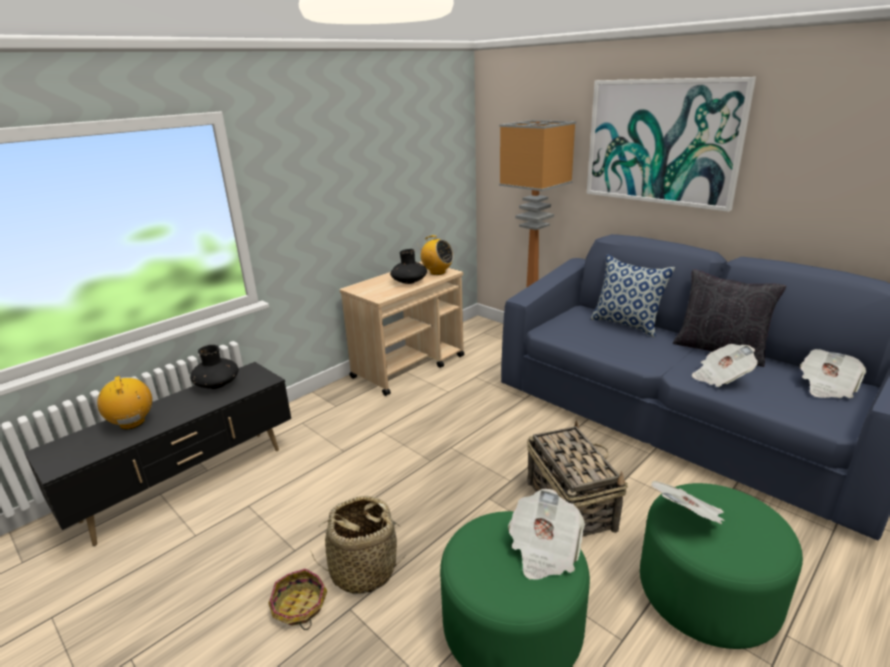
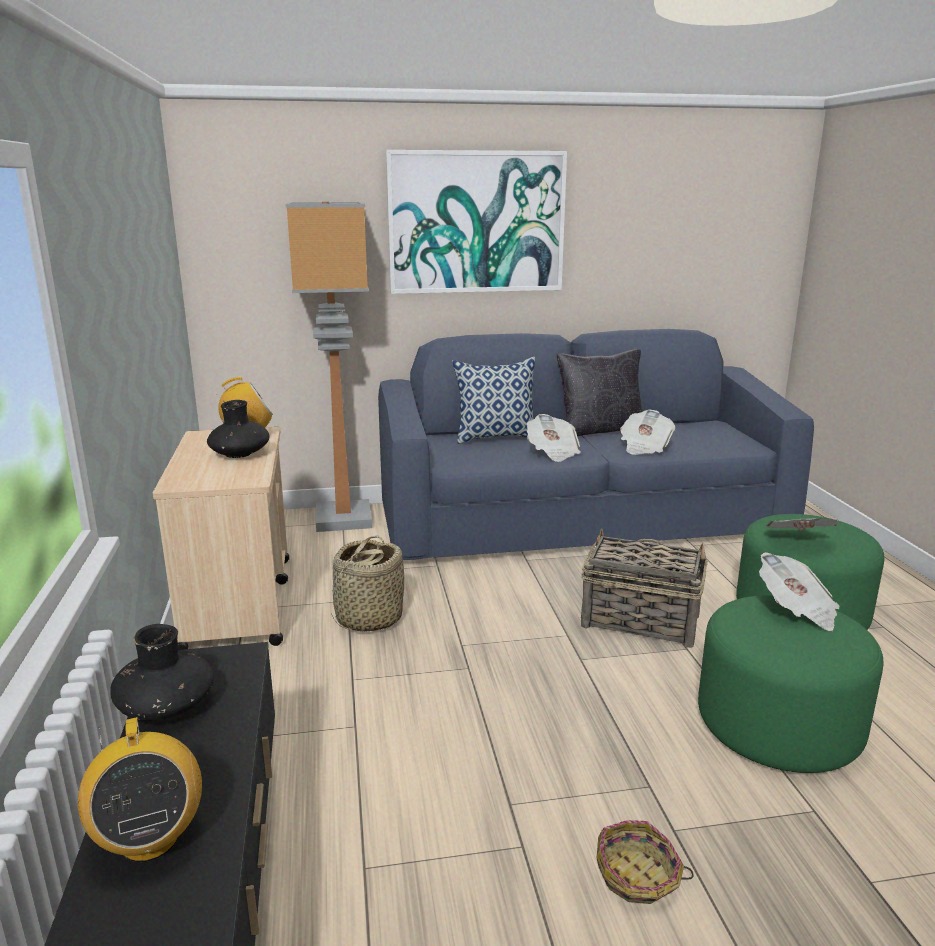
camera: 55 degrees left, 5 degrees down
radio [97,376,152,429] -> radio turned 120 degrees counterclockwise [78,717,202,862]
basket [310,496,405,595] -> basket moved to [331,536,404,632]
newspaper [800,349,866,398] -> newspaper moved to [527,414,581,462]

